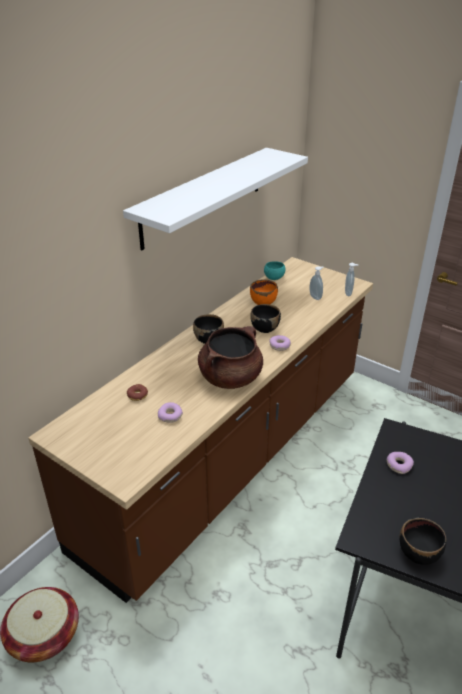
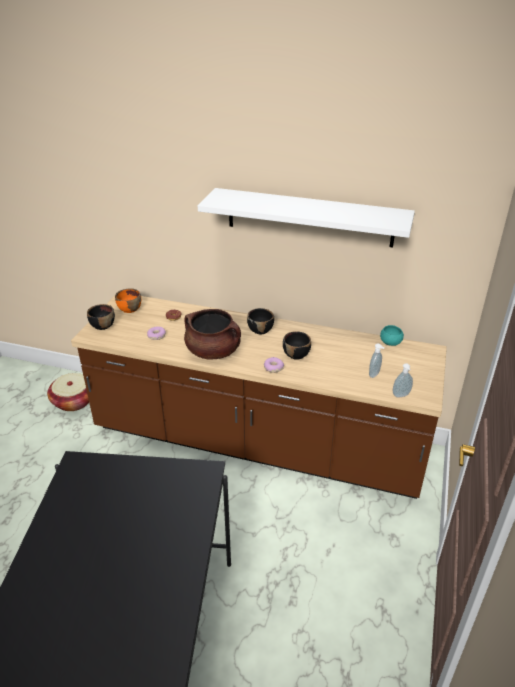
camera: 70 degrees right, 0 degrees up
orange bowl [250,279,278,305] -> orange bowl moved to [115,288,141,313]
donut [387,452,414,474] -> none
black bowl [400,518,446,565] -> black bowl moved to [87,304,115,330]

